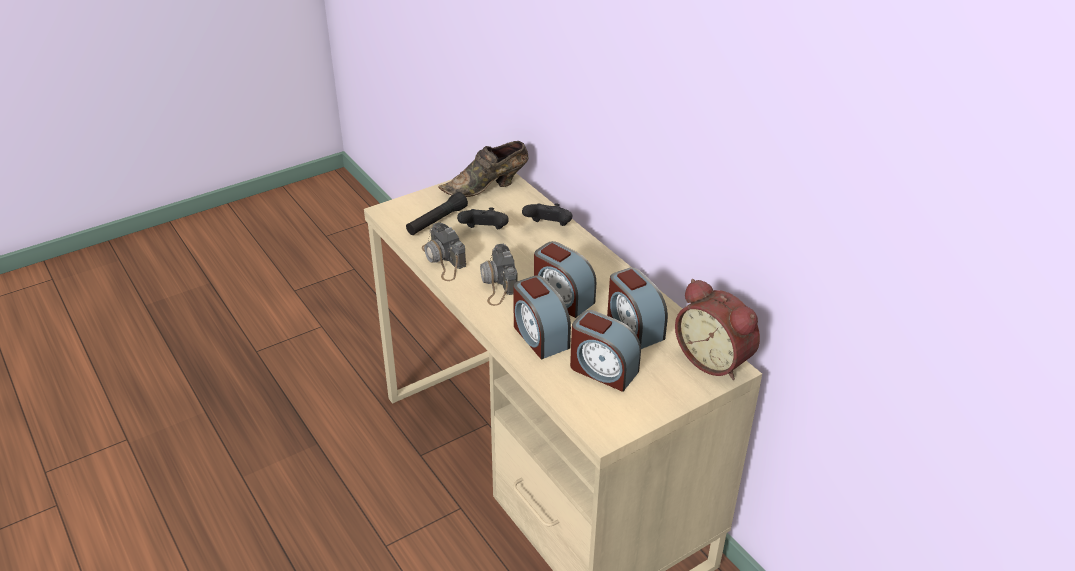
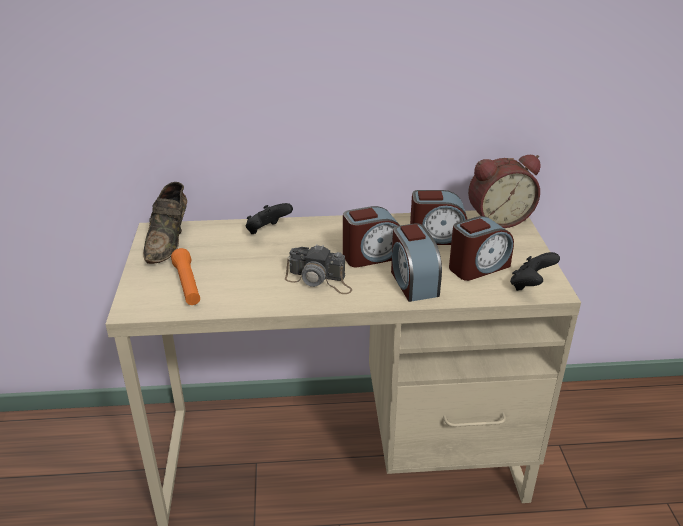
camera: 60 degrees left, 5 degrees down
black flashlight [406,192,468,235] -> orange flashlight [171,248,200,305]
camera [422,222,466,281] -> none
black game controller [457,207,509,229] -> black game controller moved to [510,252,560,291]
alarm clock [513,276,571,359] -> alarm clock turned 75 degrees clockwise [391,223,442,302]

